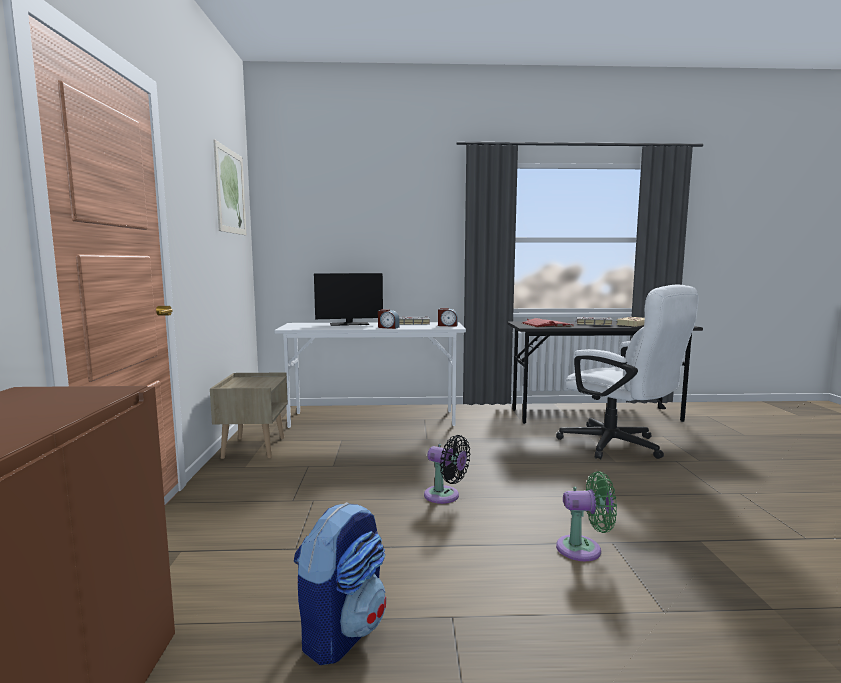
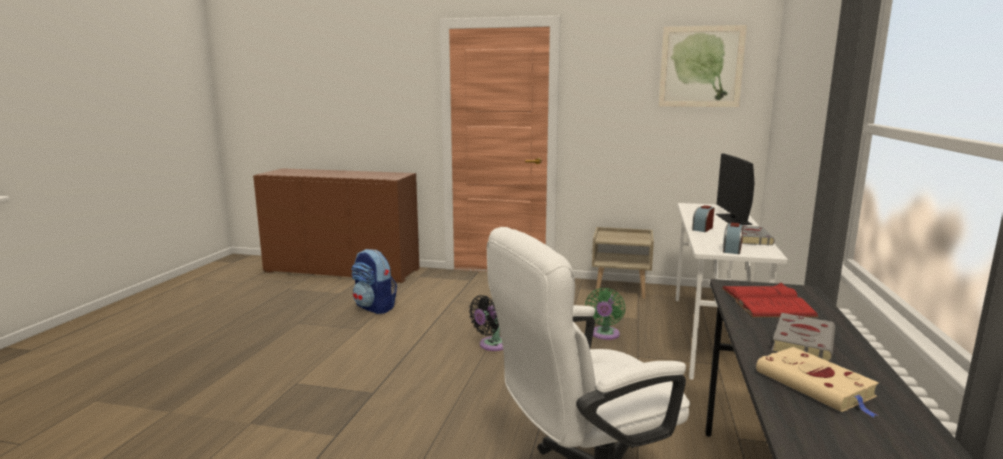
camera: 105 degrees right, 5 degrees up
green fan [556,471,617,561] -> green fan moved to [585,288,625,340]

